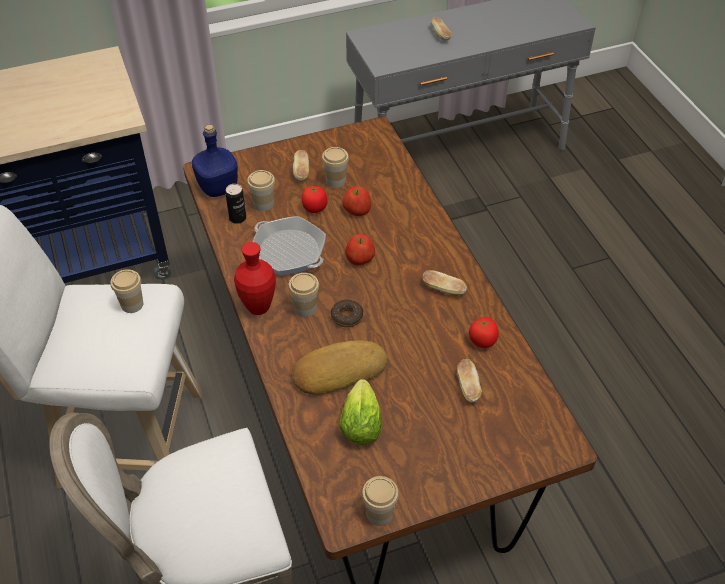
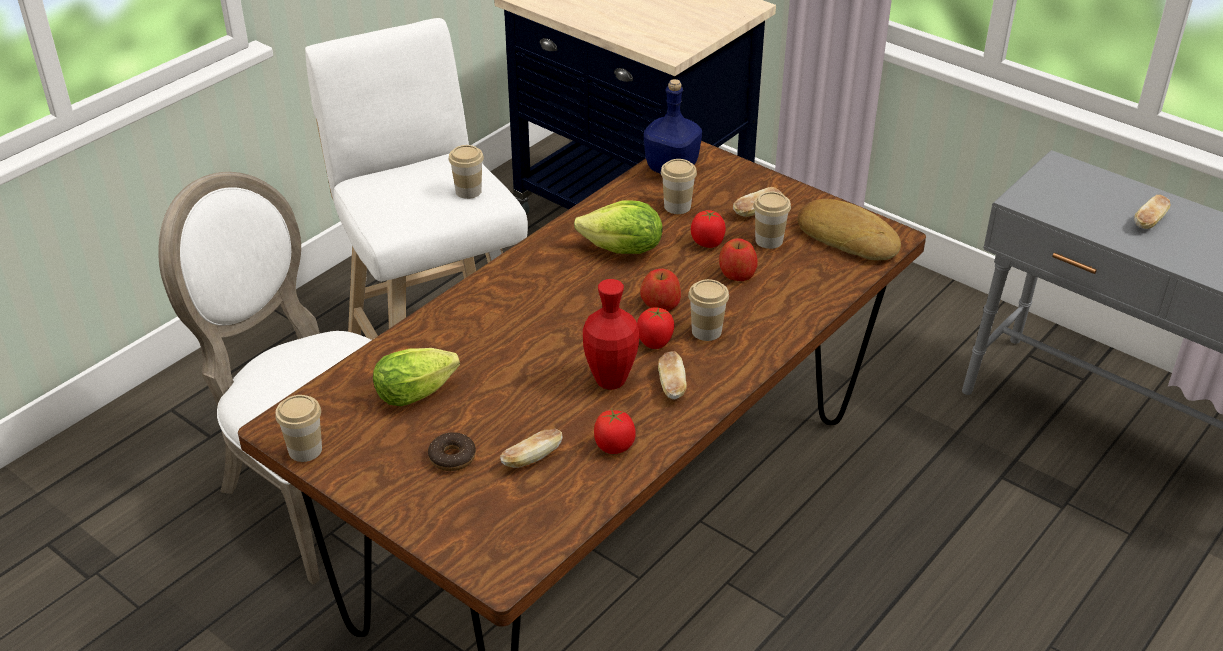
camera: 60 degrees right, 10 degrees down
can [225,184,246,224] -> none
red vase [234,242,276,315] -> red vase moved to [583,279,639,390]
frying pan [253,216,326,275] -> lettuce [574,200,662,254]
cup [288,273,319,317] -> cup moved to [688,279,729,341]
bread [292,340,388,395] -> bread moved to [797,199,901,260]
donut [331,300,363,327] -> donut moved to [428,432,476,471]
none -> tomato [637,307,674,349]

